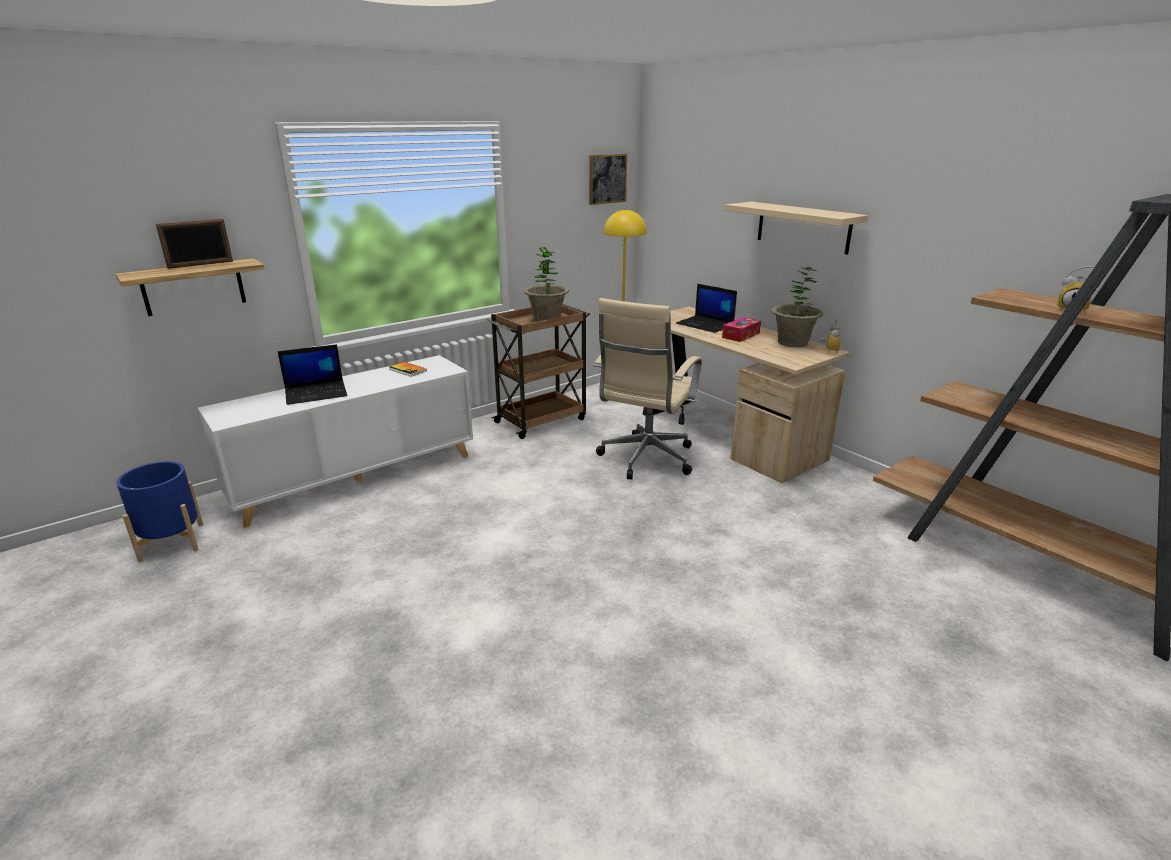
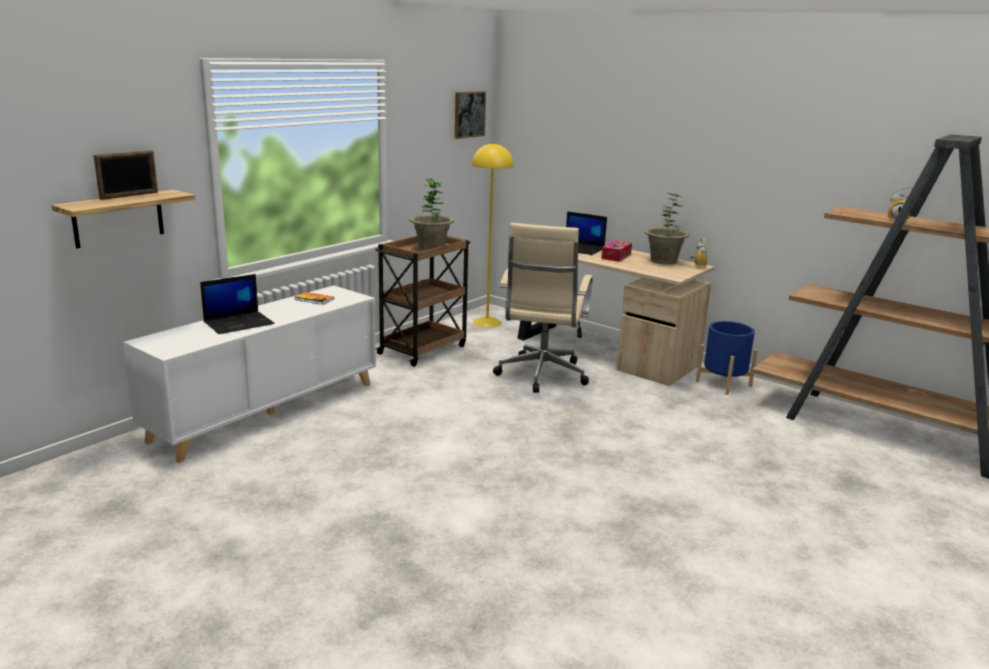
camera: 15 degrees left, 5 degrees down
blue planter [116,461,203,562] -> blue planter moved to [696,321,758,395]
beige shelf [725,202,868,255] -> none

